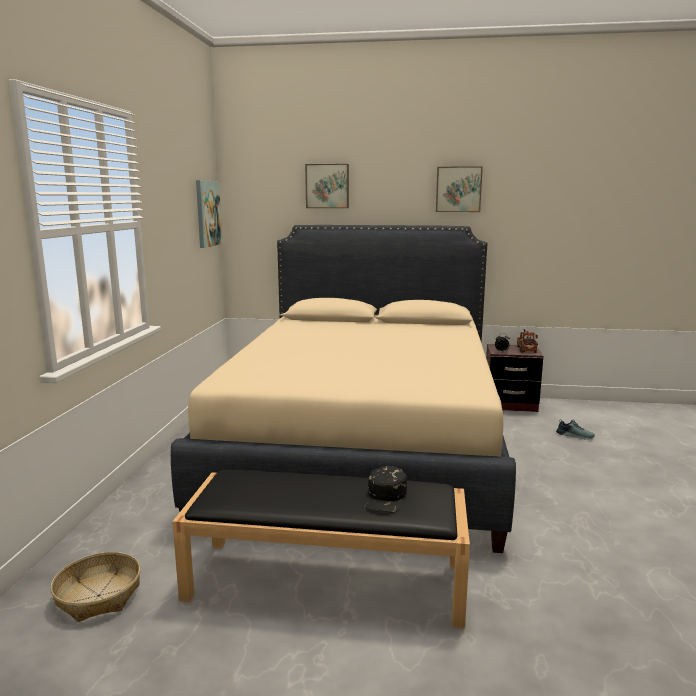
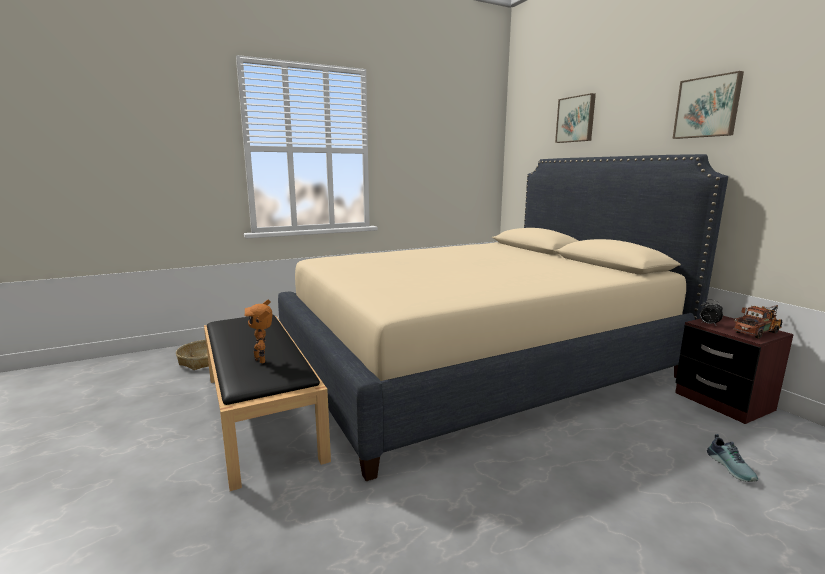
camera: 55 degrees right, 0 degrees up
picture [196,180,222,248] -> none
black cap [364,466,407,513] -> toy robot [245,299,272,364]

